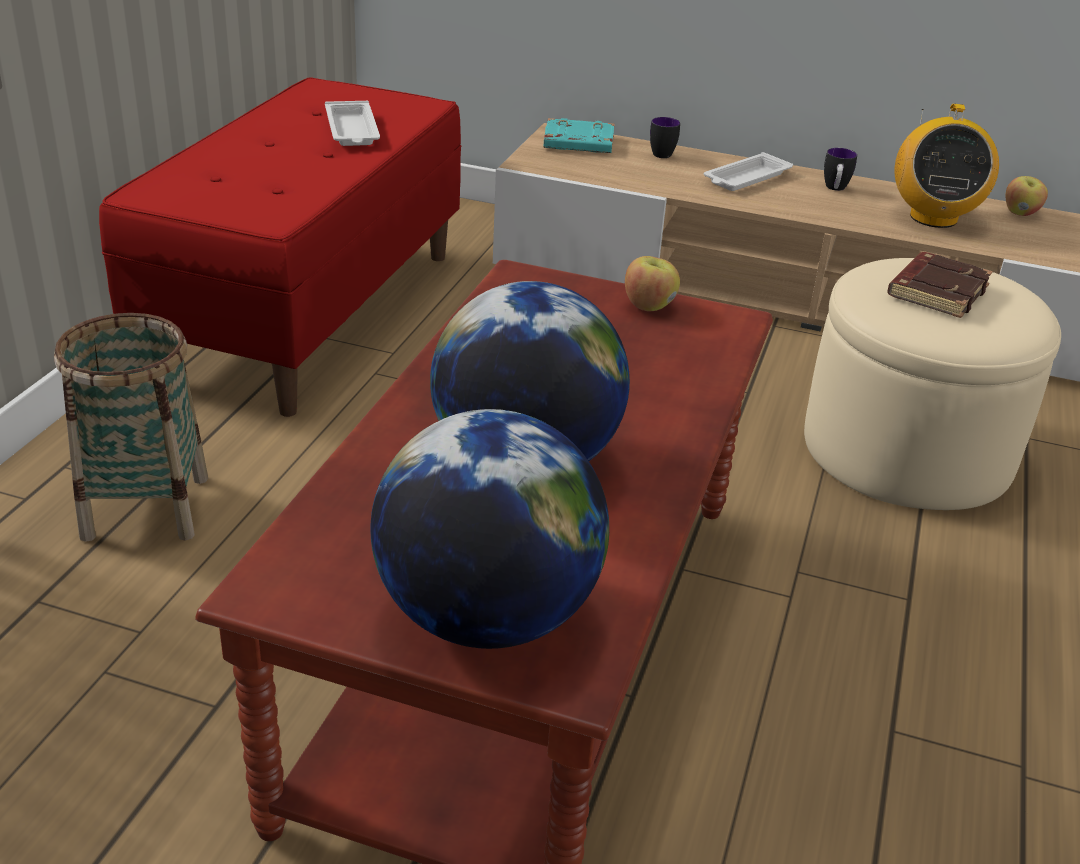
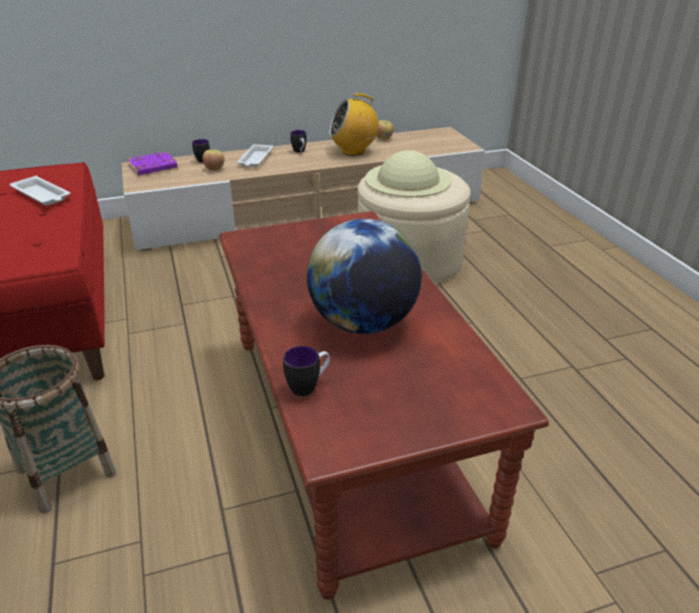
camera: 35 degrees left, 0 degrees up
globe [370,409,609,649] -> none
turquoise book [544,118,614,153] -> purple book [127,152,178,175]
apple [625,256,680,311] -> apple moved to [202,150,225,171]
brown book [887,252,993,318] -> beige hat [365,150,452,197]
radio [895,103,999,228] -> radio turned 105 degrees clockwise [329,93,378,156]
none -> mug [283,346,331,396]

